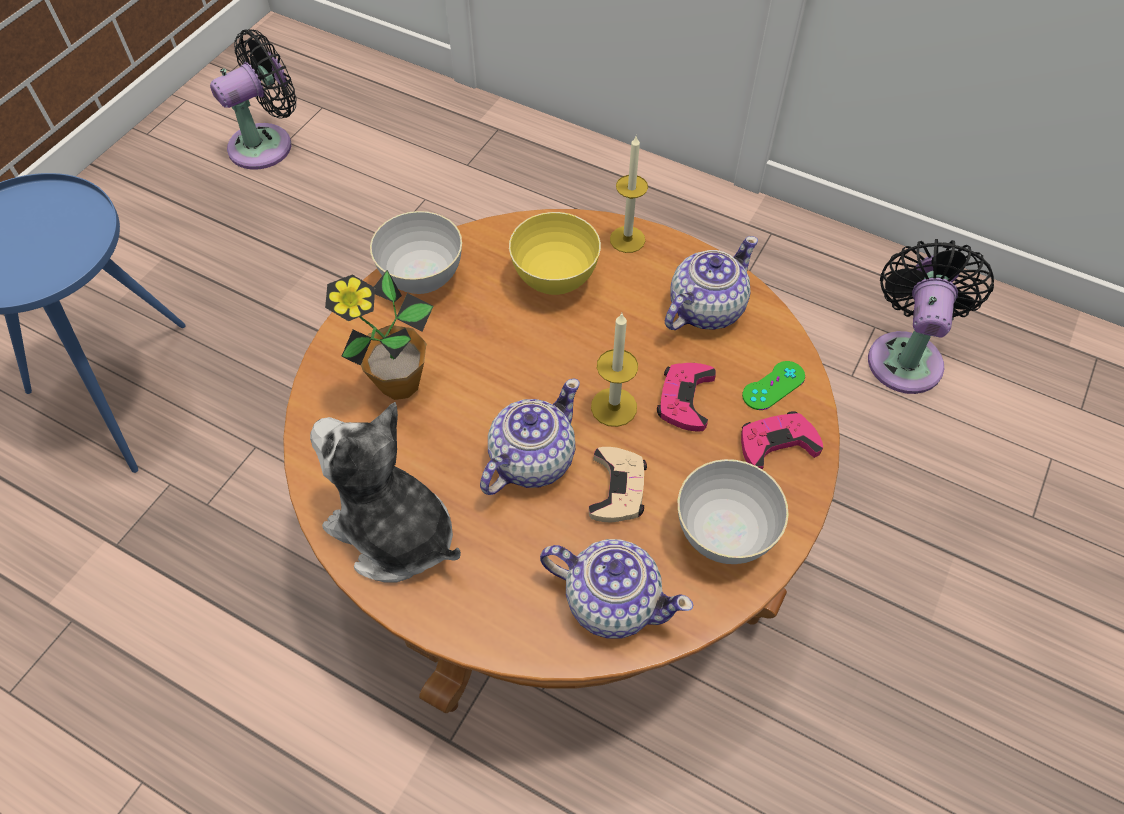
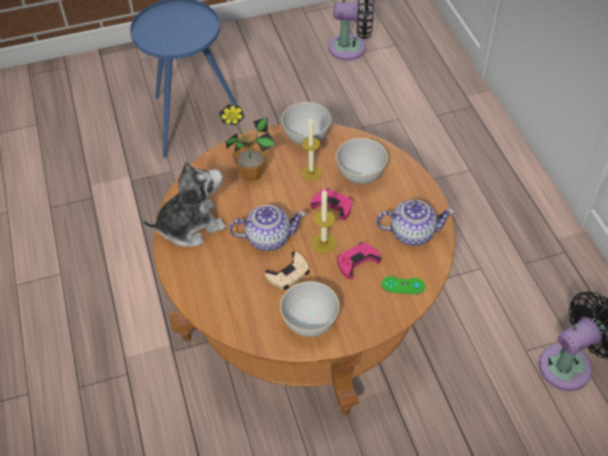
camera: 45 degrees right, 5 degrees down
plush toy [310,402,461,583] -> plush toy turned 75 degrees clockwise [142,160,226,247]
yellow bowl [509,212,601,295] -> grey bowl [336,138,388,184]
teapot [540,539,693,639] -> none
candle [610,136,648,253] -> candle moved to [301,117,322,181]
pink game controller [741,411,823,470] -> pink game controller moved to [311,188,353,220]

